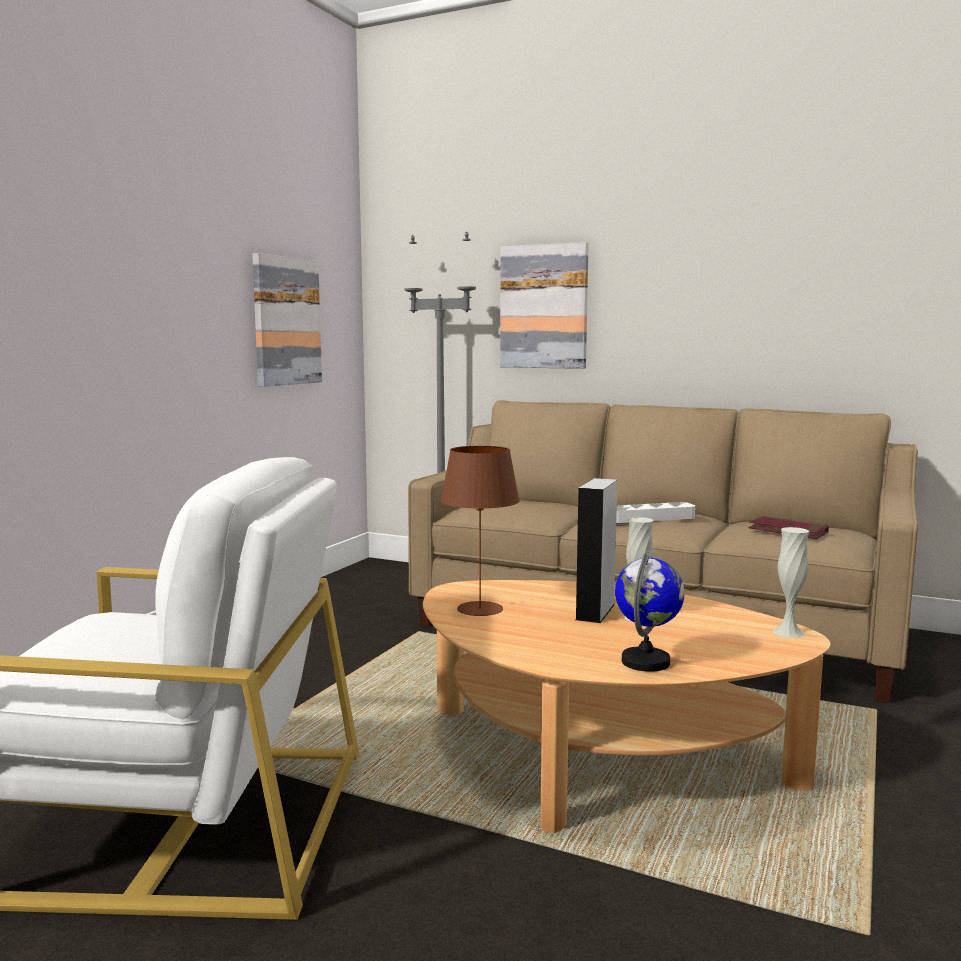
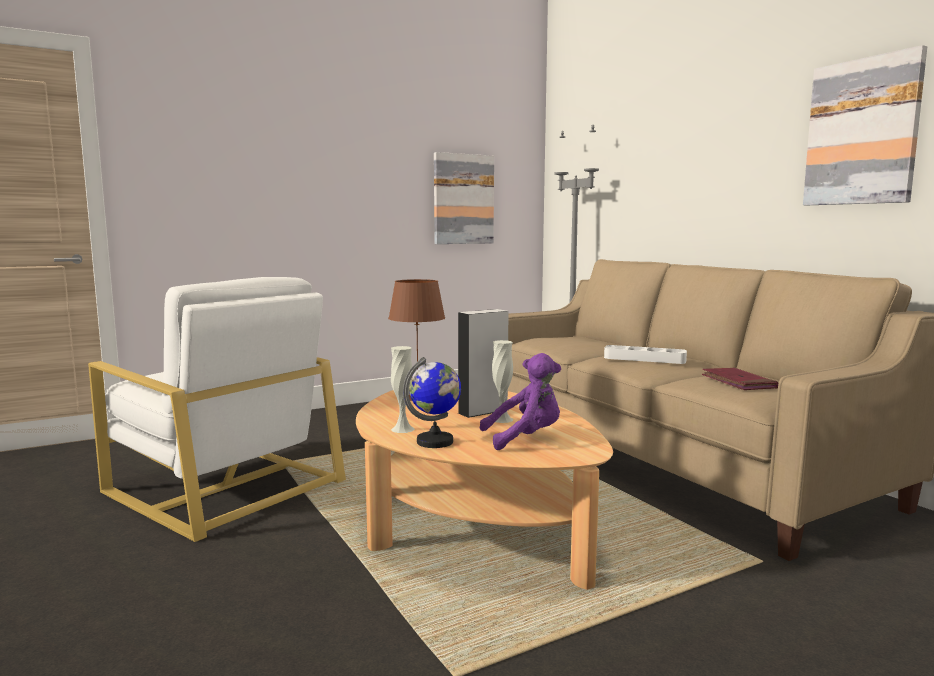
camera: 35 degrees right, 0 degrees up
picture [500,242,589,369] -> picture moved to [803,45,927,205]
white vase [773,527,809,638] -> white vase moved to [391,346,415,433]
none -> purple plush toy [480,353,561,450]

